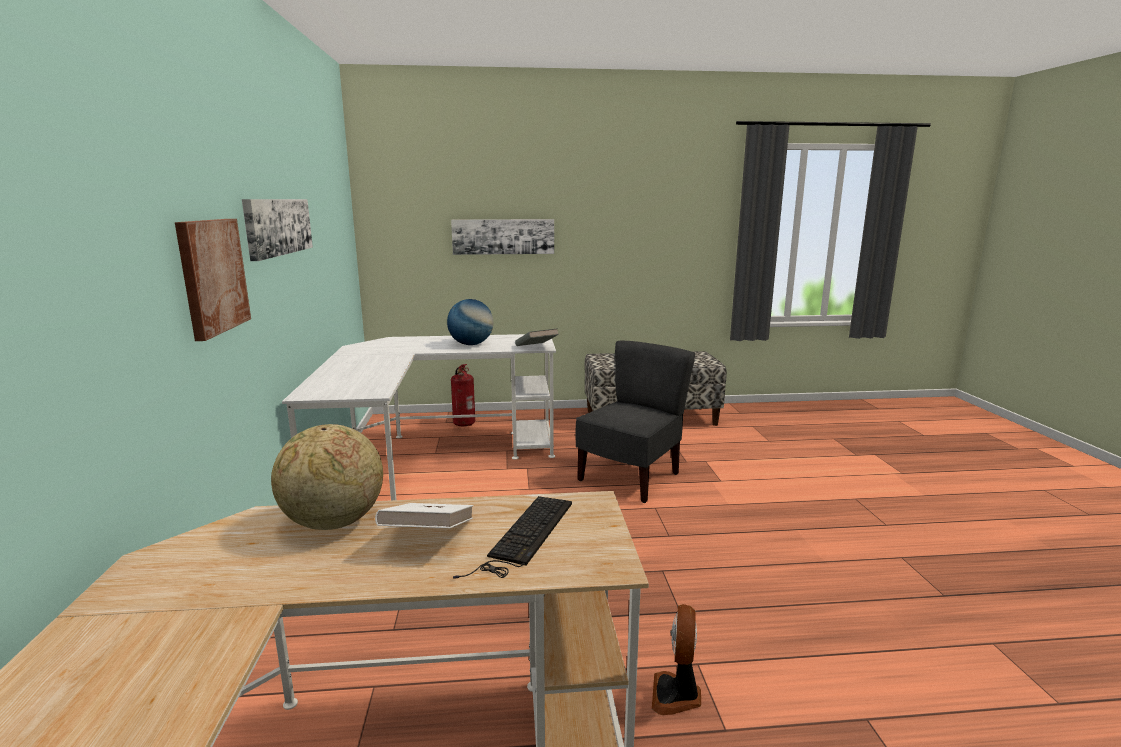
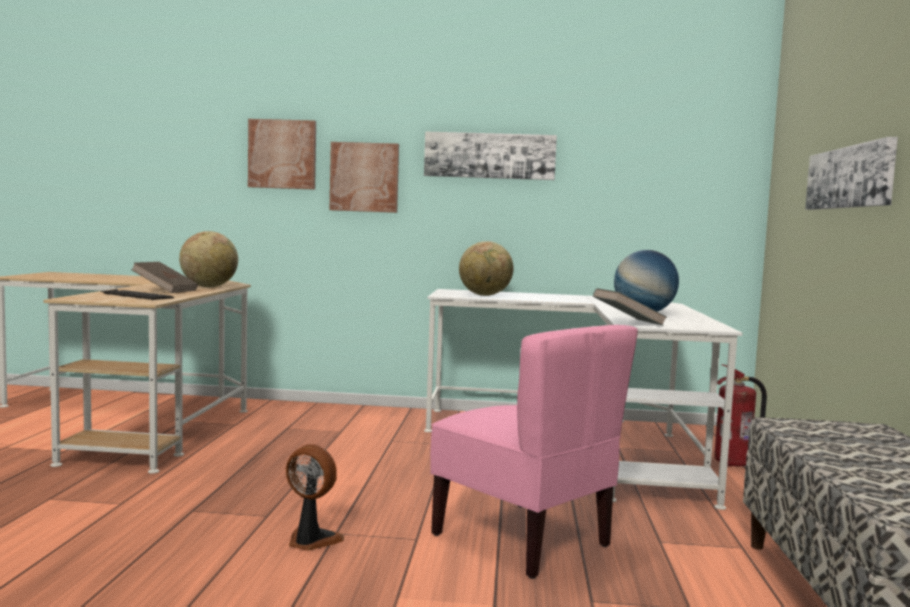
camera: 100 degrees right, 10 degrees down
white book [375,503,474,528] -> brown book [131,262,198,293]
grey chair [575,341,695,503] -> pink chair [430,325,638,579]
fan [652,604,701,715] -> fan moved to [286,444,344,551]
none -> picture [248,119,316,190]
none -> globe [459,241,514,296]

